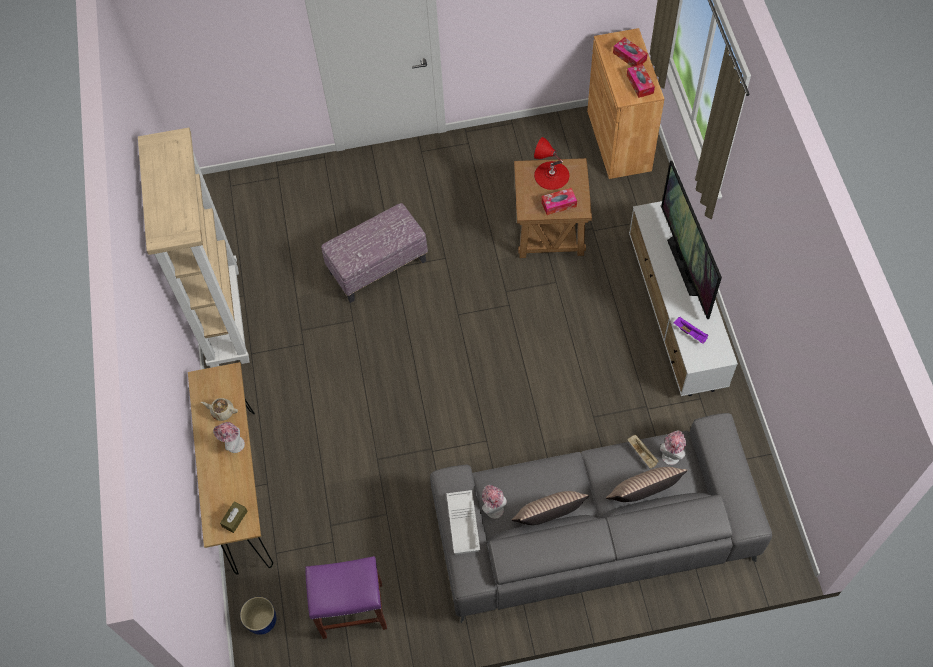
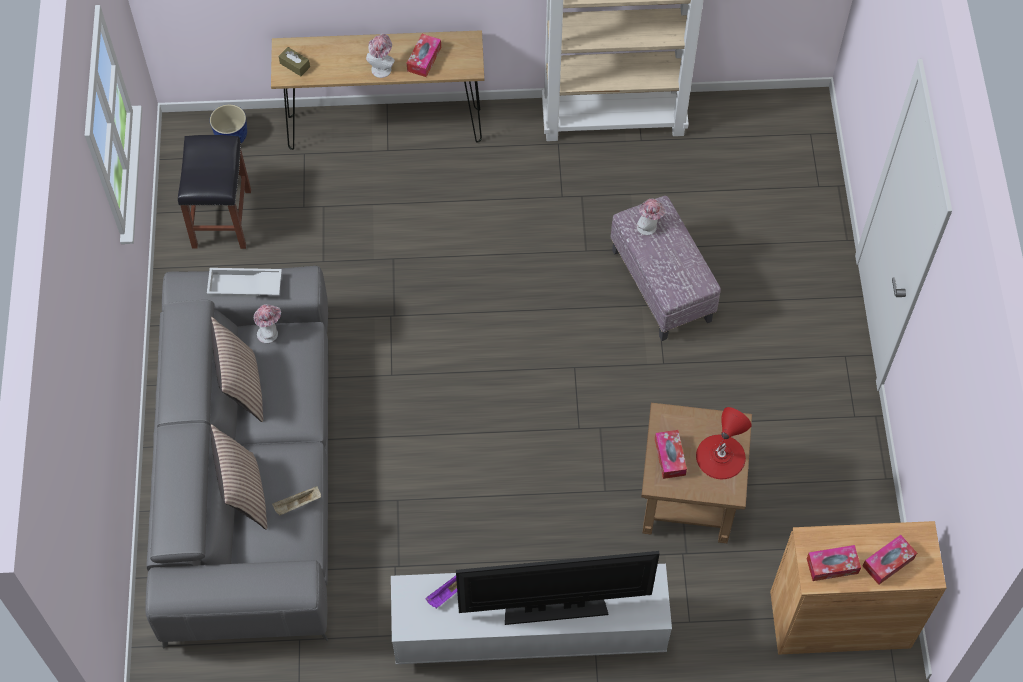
camera: 95 degrees right, 0 degrees up
beige teapot [201,398,238,421] -> tissue box [407,34,441,77]
purple stool [305,556,387,639] -> black stool [178,135,251,249]
hat [660,430,686,465] -> hat moved to [636,199,666,235]

